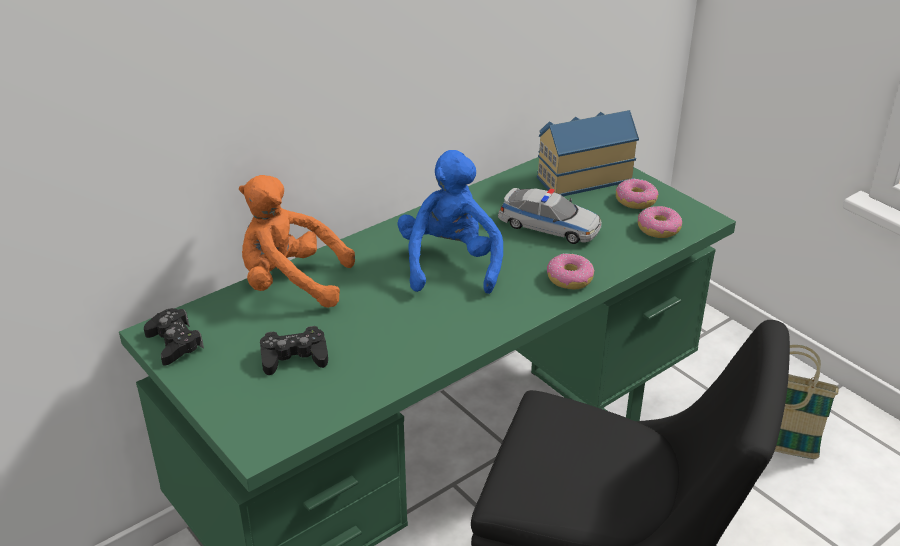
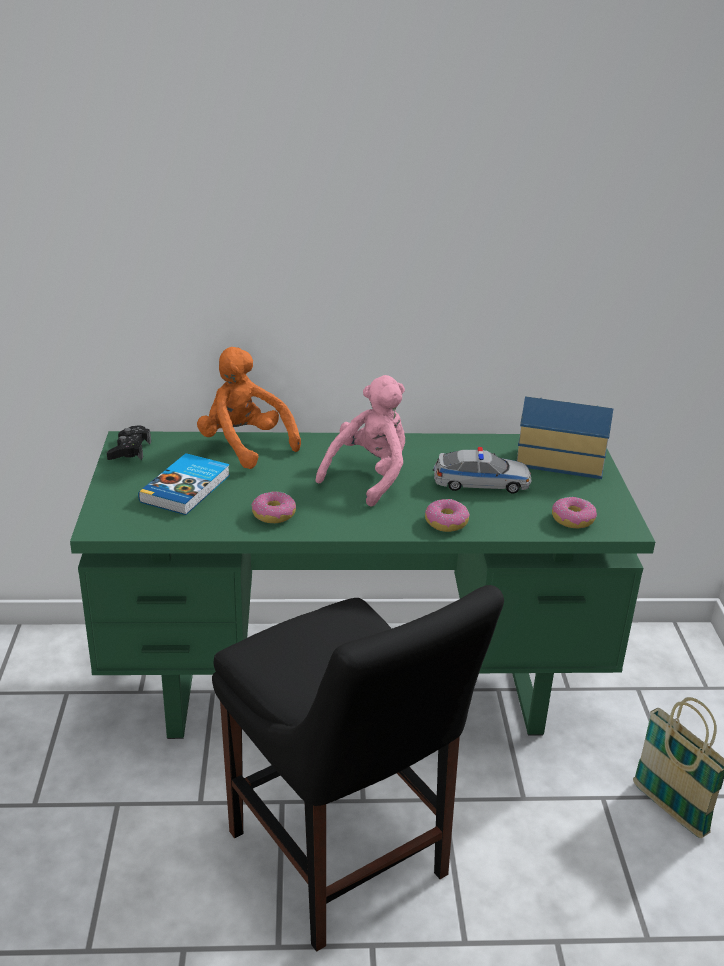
camera: 35 degrees right, 5 degrees down
black game controller [260,326,328,375] -> book [138,453,230,515]
blue plush toy [398,150,503,294] -> pink plush toy [316,375,405,507]
toy car [498,188,602,244] -> toy car turned 60 degrees counterclockwise [432,447,531,493]
donut [616,179,659,209] -> donut moved to [251,491,296,523]

